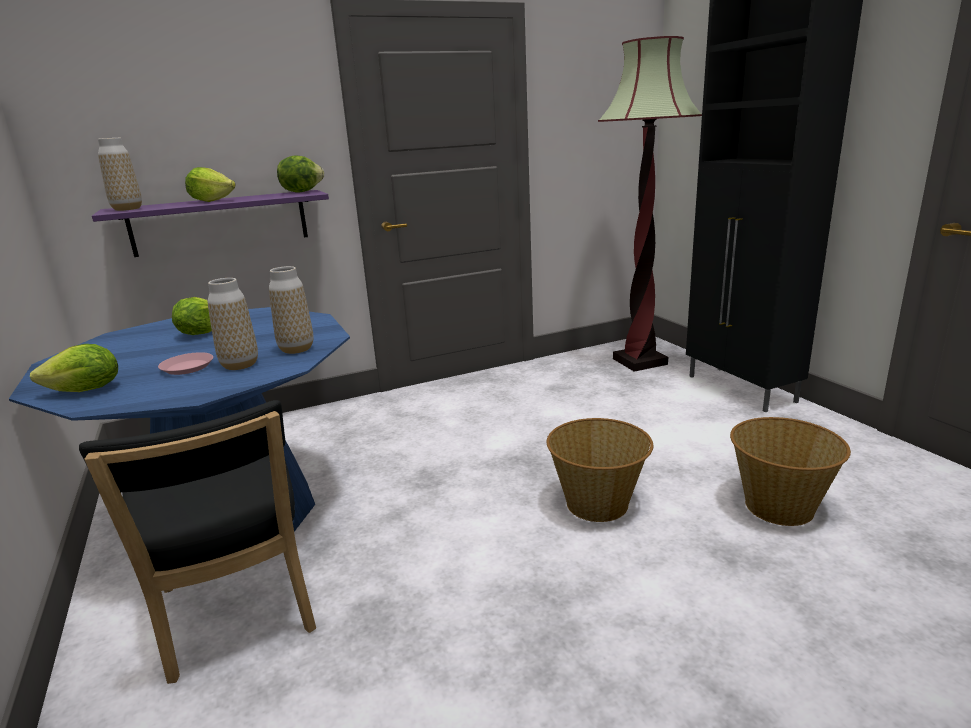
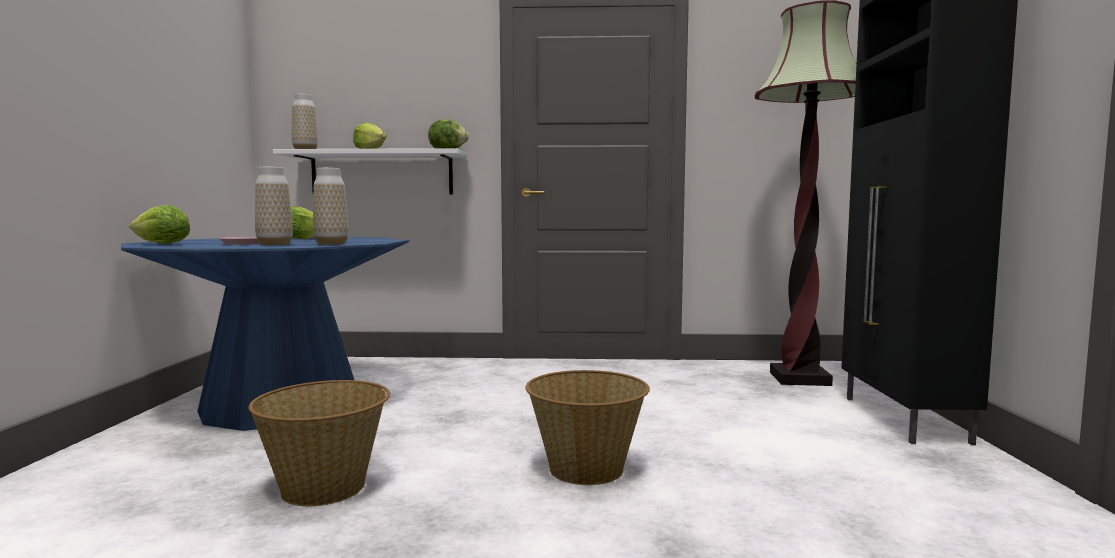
camera: 25 degrees right, 15 degrees down
black chair [79,400,316,684] -> none
purple shelf [92,190,329,257] -> white shelf [273,148,467,194]
basket [730,417,851,526] -> basket moved to [248,380,390,506]

